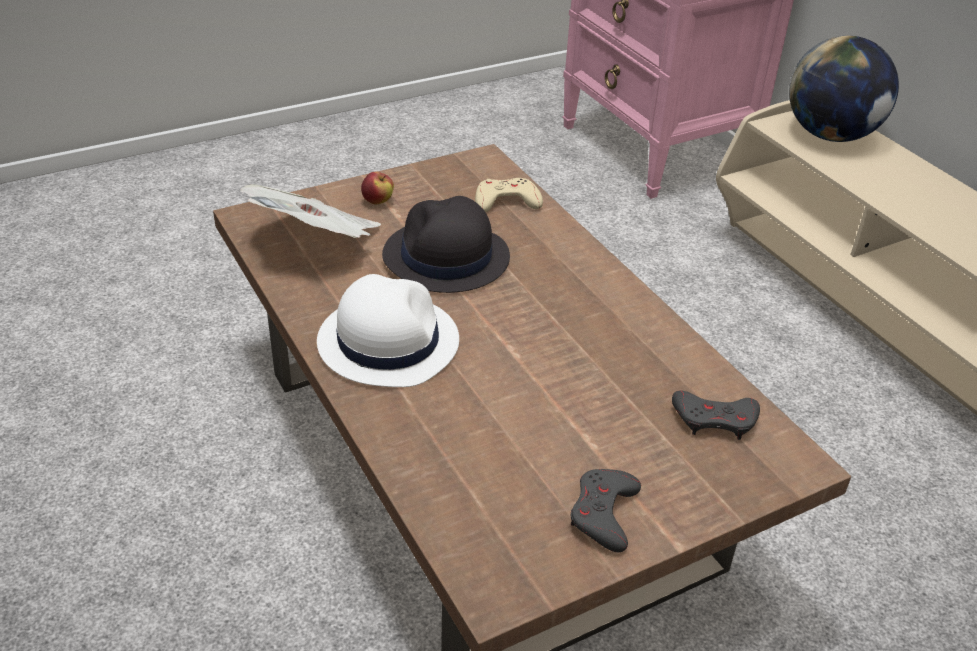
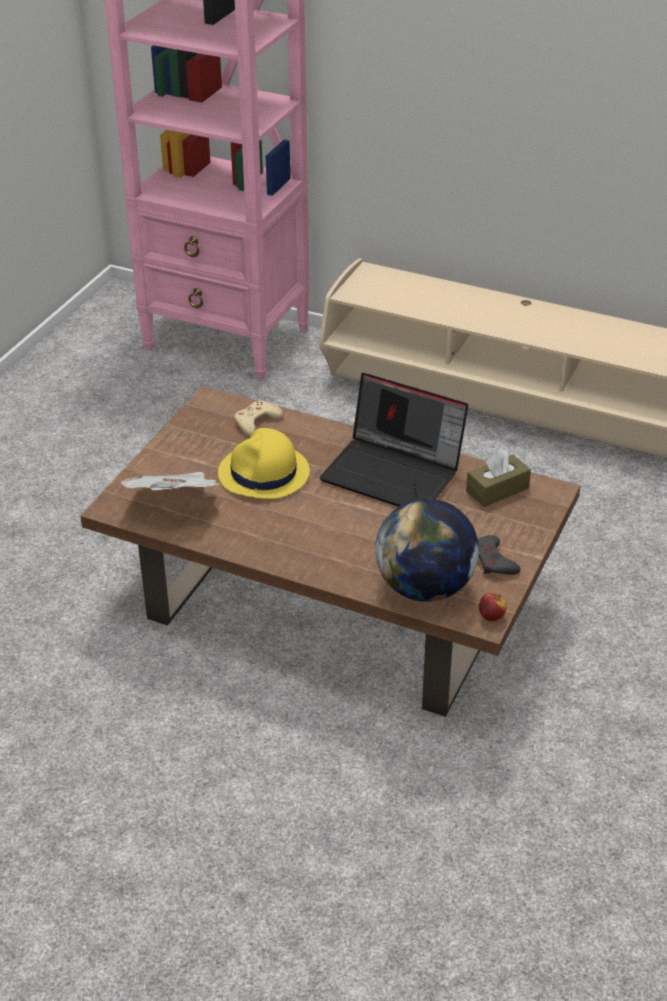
camera: 35 degrees left, 0 degrees up
white hat [317,274,459,387] -> none
apple [361,171,394,204] -> apple moved to [479,593,507,621]
black hat [382,196,510,293] -> yellow hat [218,428,310,499]
grey game controller [672,390,760,440] -> brown tissue box [466,449,531,507]
globe [789,36,899,142] -> globe moved to [375,498,479,602]
none -> laptop [319,373,468,507]

